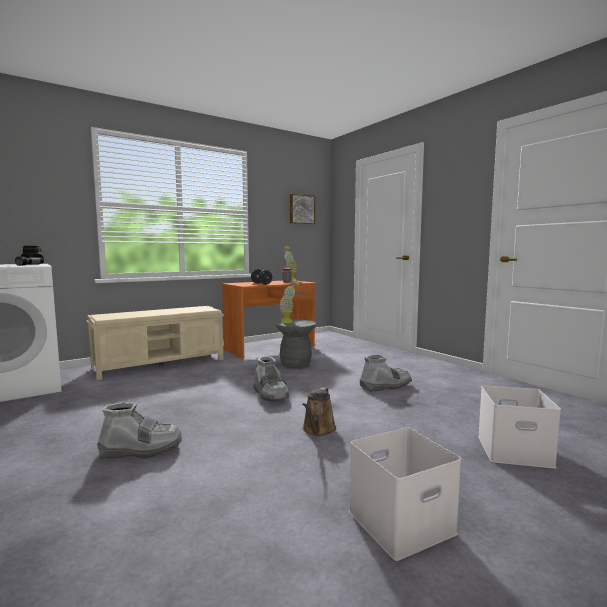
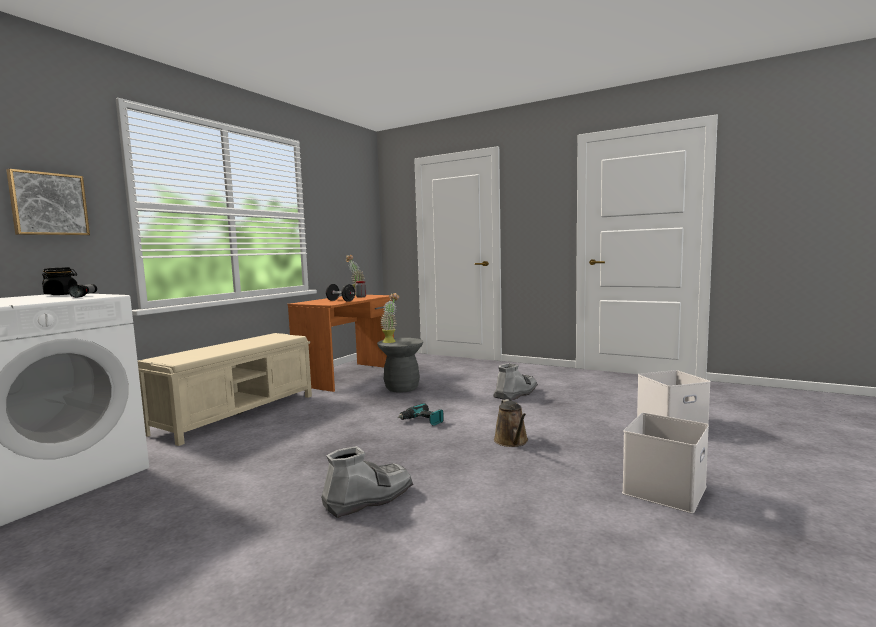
camera: 25 degrees left, 0 degrees up
grey boot [253,357,289,401] -> power drill [398,403,444,426]
picture [290,194,315,225] -> picture moved to [6,169,90,235]

